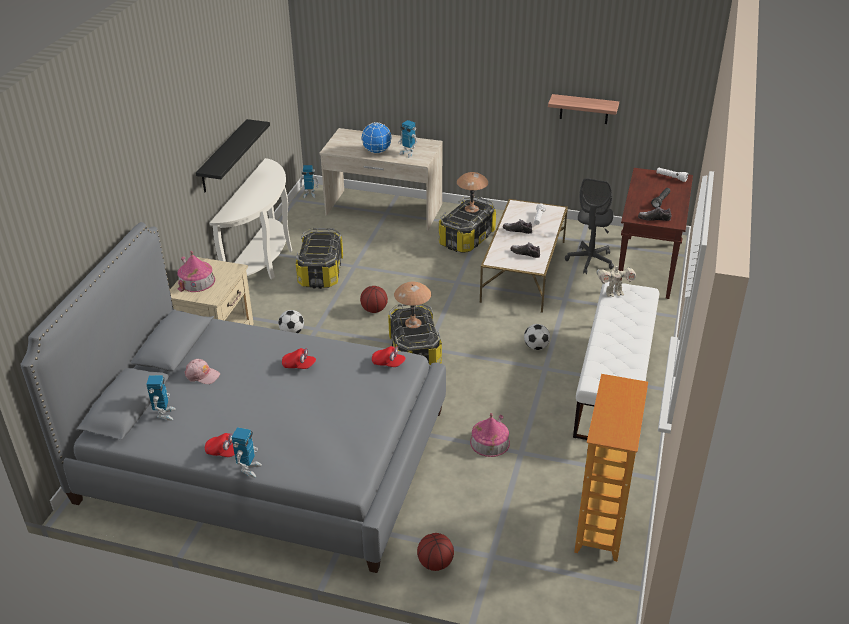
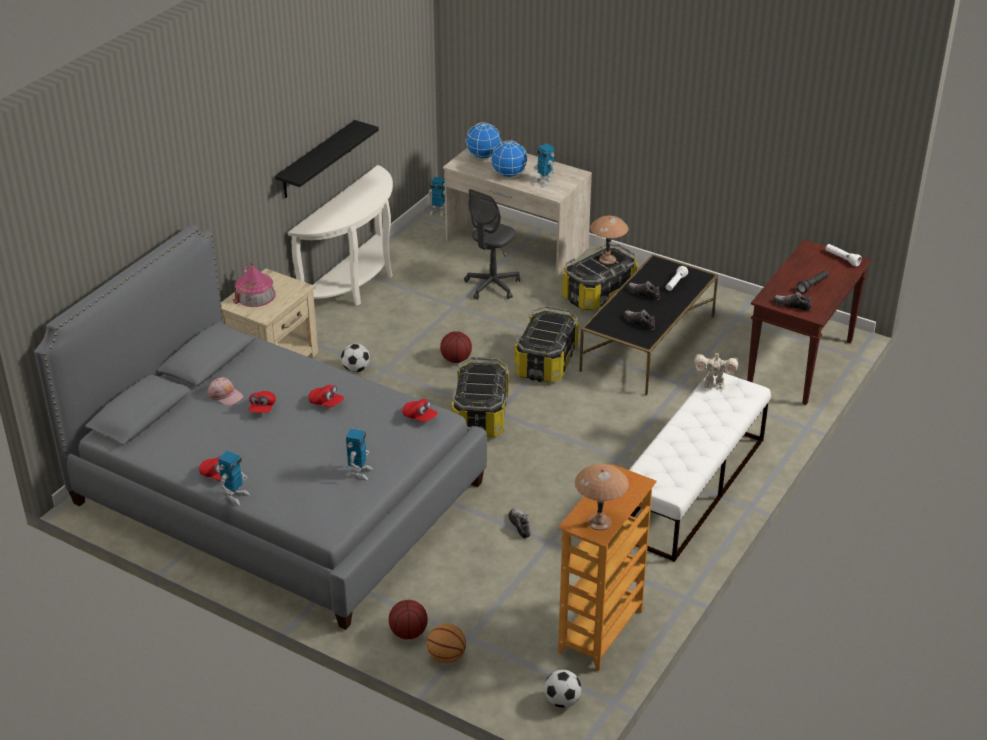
camera: 15 degrees right, 0 degrees up
toy robot [146,375,176,421] -> toy robot moved to [346,428,373,481]
storage box [296,228,343,289] -> storage box moved to [514,306,579,382]
brown table lamp [394,282,431,328] -> brown table lamp moved to [575,464,629,530]
toy house [470,413,510,457] -> shoe [508,508,531,539]
white coffee table [479,199,568,313] -> black coffee table [579,254,718,395]
football [524,324,550,350] -> football moved to [544,670,581,708]
shelf [548,94,619,124] -> none
grey office chair [565,178,614,274] -> grey office chair moved to [464,189,520,300]
none -> red cap [249,391,276,413]
none -> basketball [427,624,466,664]
none -> globe [465,123,502,159]

